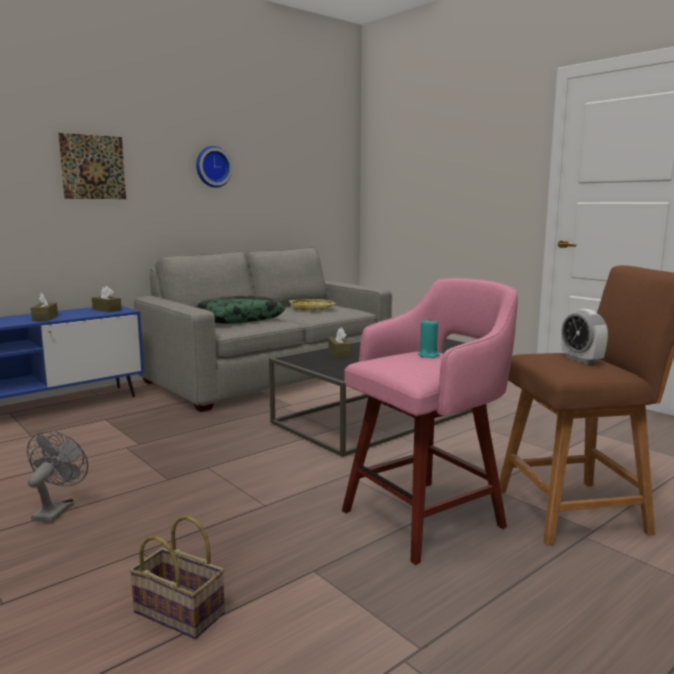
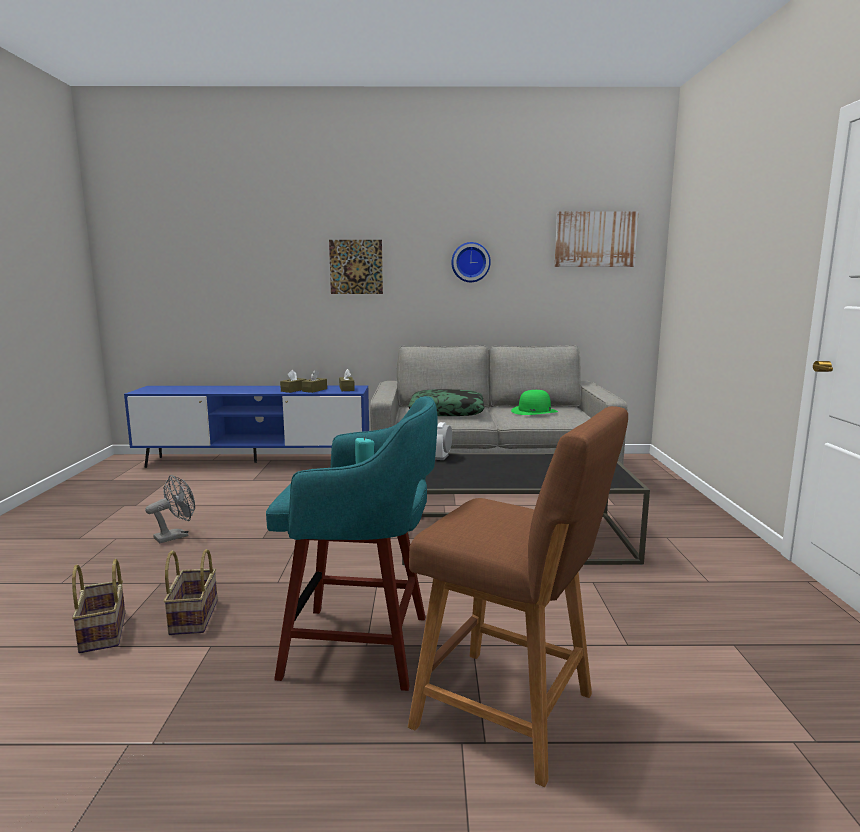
camera: 40 degrees right, 0 degrees up
yellow tray [289,299,336,311] -> green hat [511,390,558,415]
brown tissue box [329,328,351,358] -> brown tissue box moved to [302,370,327,393]
pink stool [342,278,518,565] -> turquoise stool [266,396,437,691]
alarm clock [561,309,608,364] -> alarm clock moved to [435,422,452,460]
none -> basket [164,549,218,635]
none -> picture [555,211,639,267]

